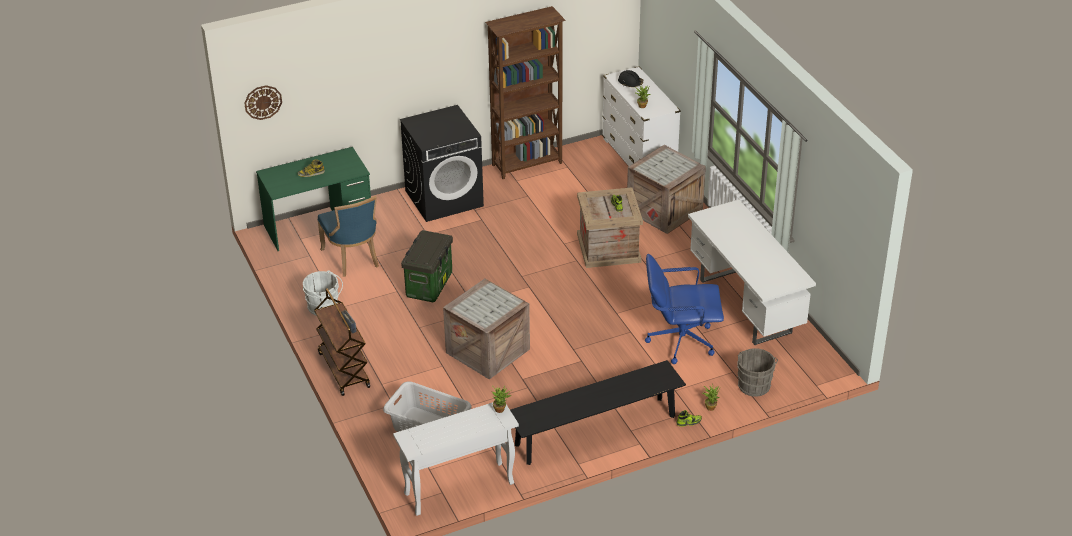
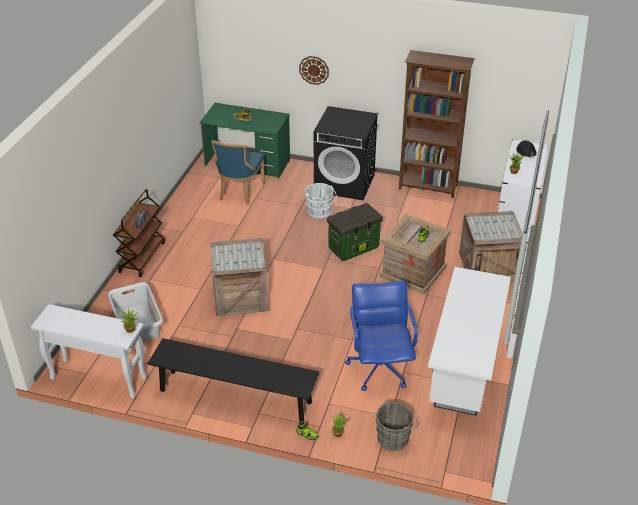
camera: 40 degrees right, 0 degrees up
wall clock [244,85,282,120] -> wall clock moved to [299,56,329,85]
white bucket [303,270,343,316] -> white bucket moved to [305,183,337,219]
storage box [401,230,453,302] -> storage box moved to [327,203,383,261]
blue office chair [645,254,724,364] -> blue office chair turned 45 degrees clockwise [345,281,418,391]

